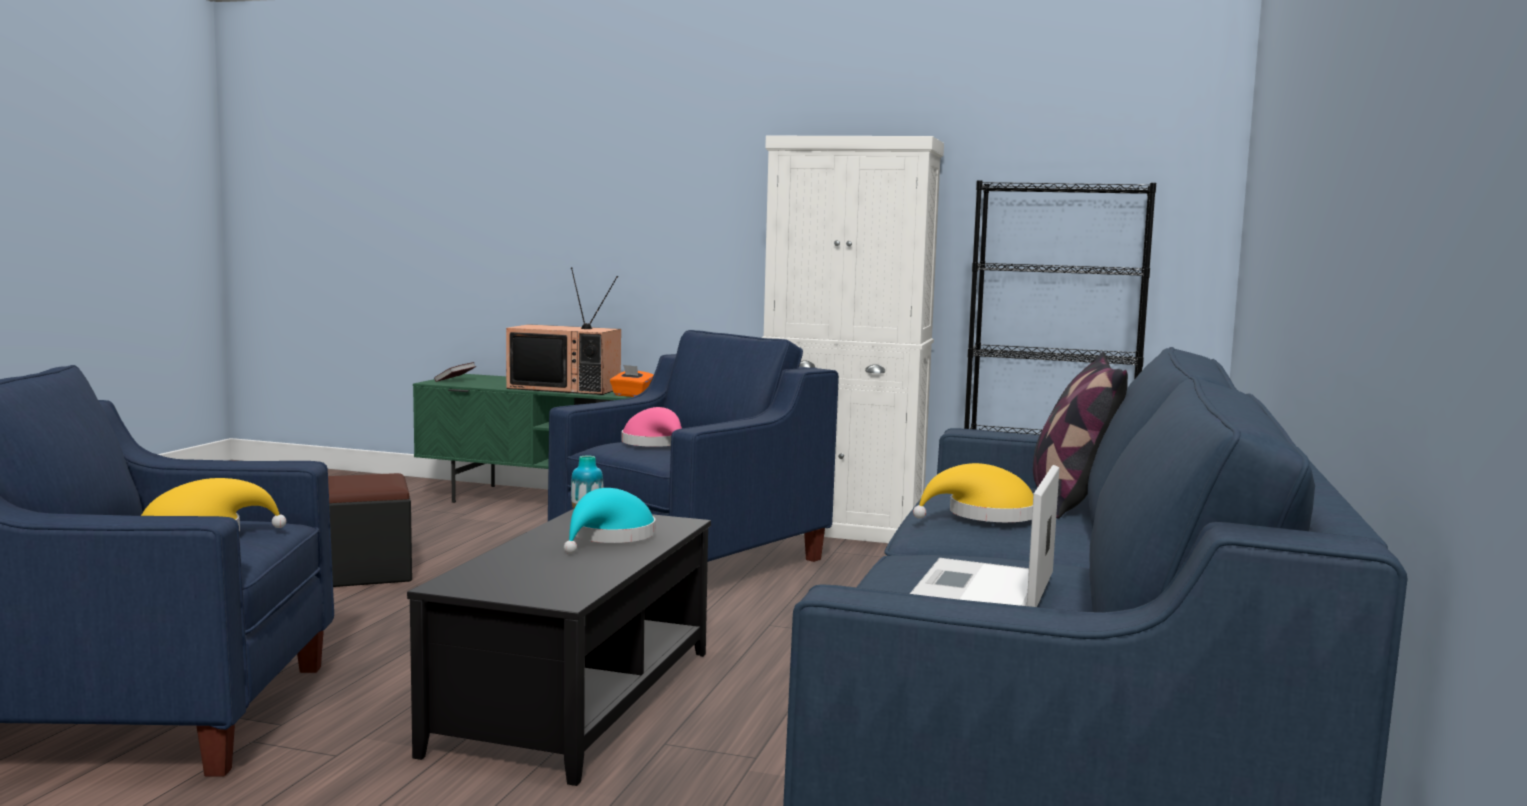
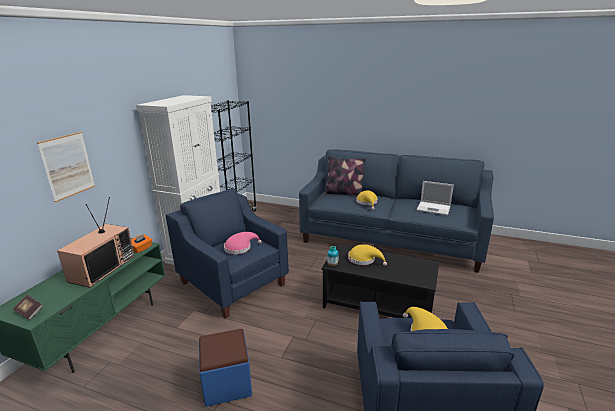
camera: 85 degrees left, 15 degrees up
black ottoman [328,473,412,587] -> blue ottoman [199,329,252,407]
turquoise hat [564,488,655,554] -> yellow hat [348,244,387,266]
none -> picture [37,132,95,202]

